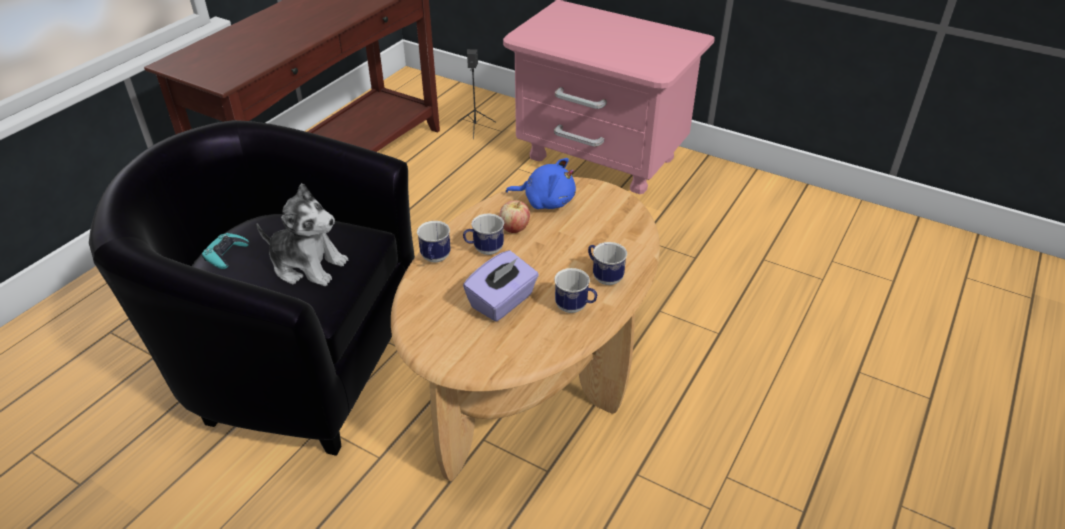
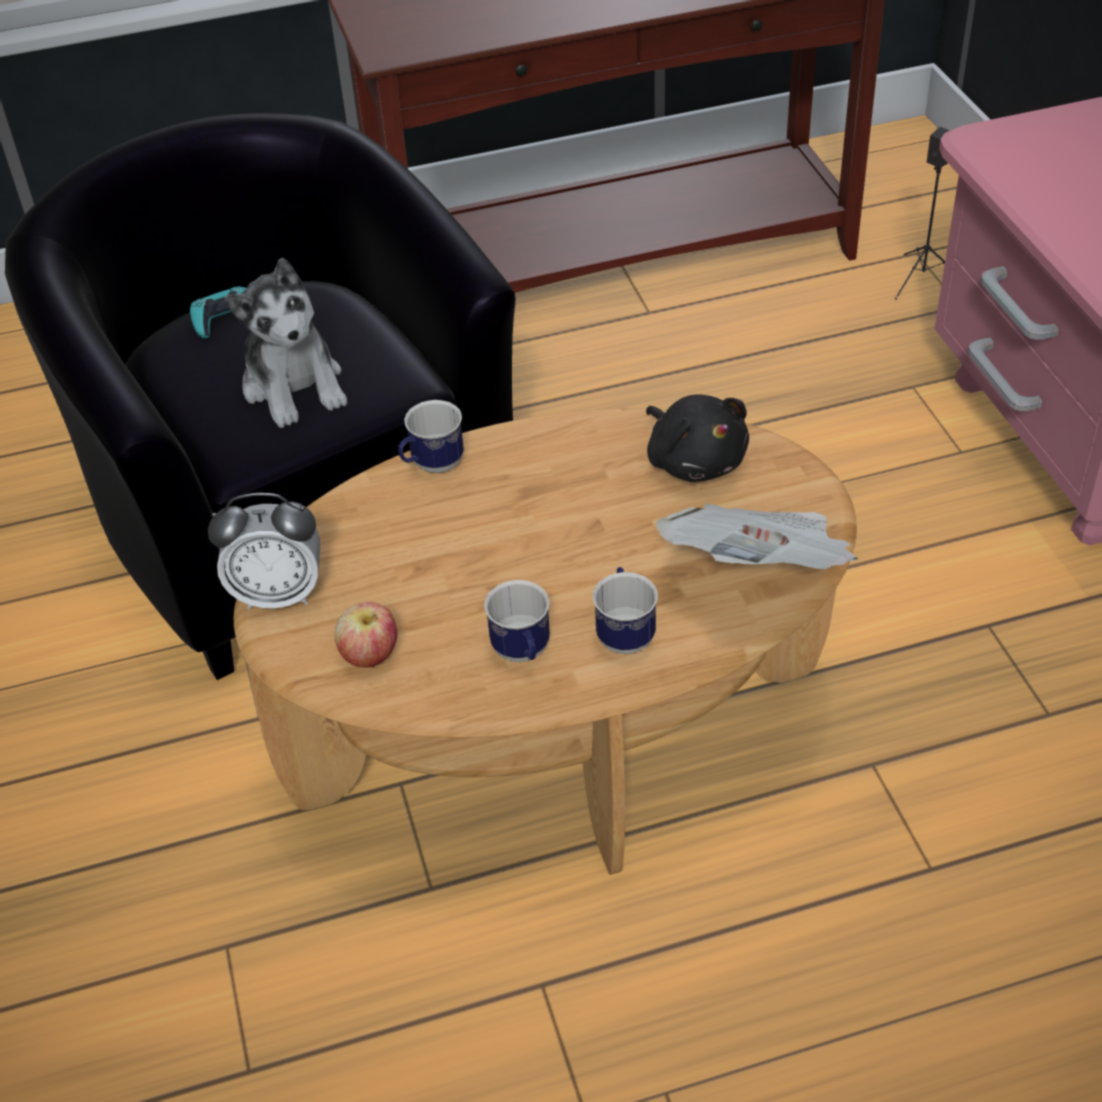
camera: 45 degrees right, 5 degrees up
mug [463,213,504,255] -> none
purple tissue box [463,250,539,322] -> none
apple [500,200,530,233] -> apple moved to [335,602,397,667]
blue plush toy [506,158,576,209] -> black plush toy [646,394,749,482]
none -> alarm clock [208,493,320,610]
none -> newspaper [656,504,858,569]

